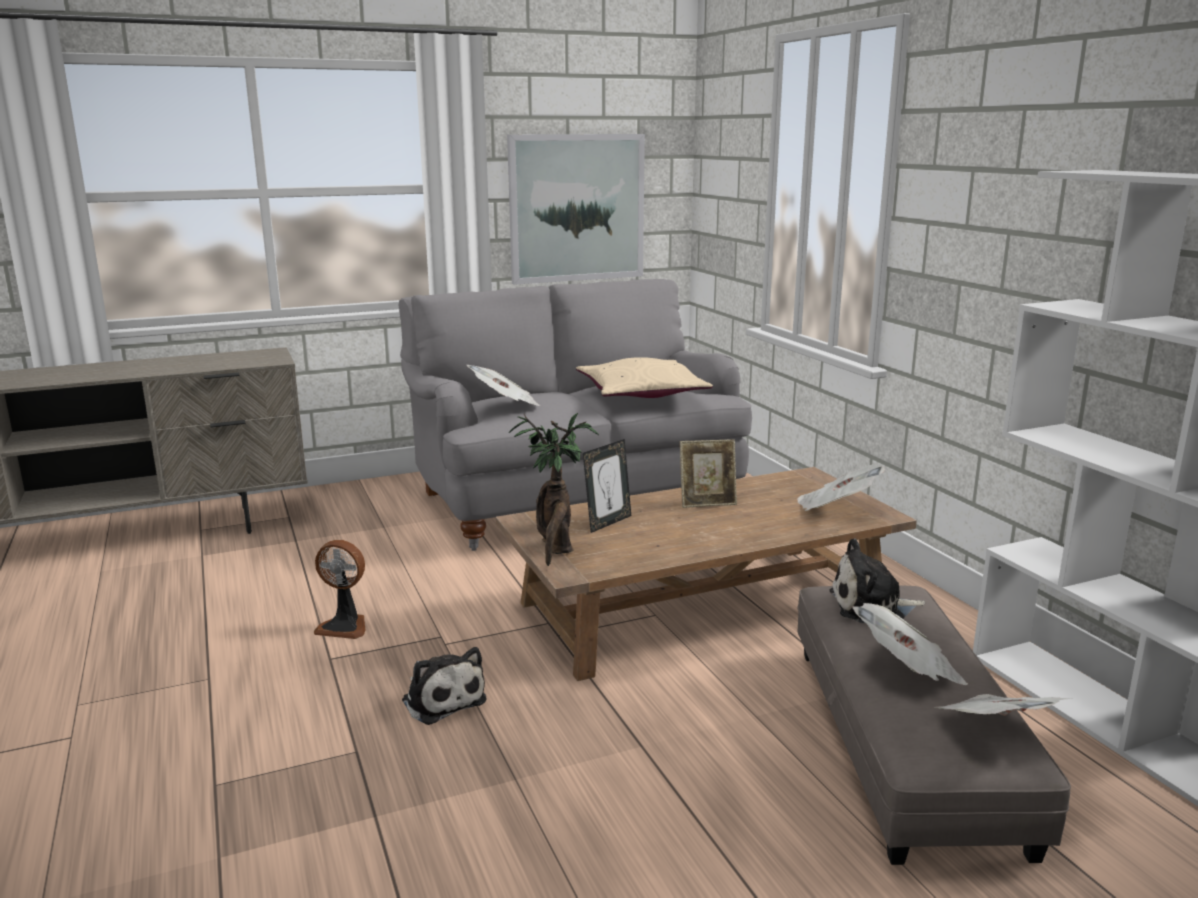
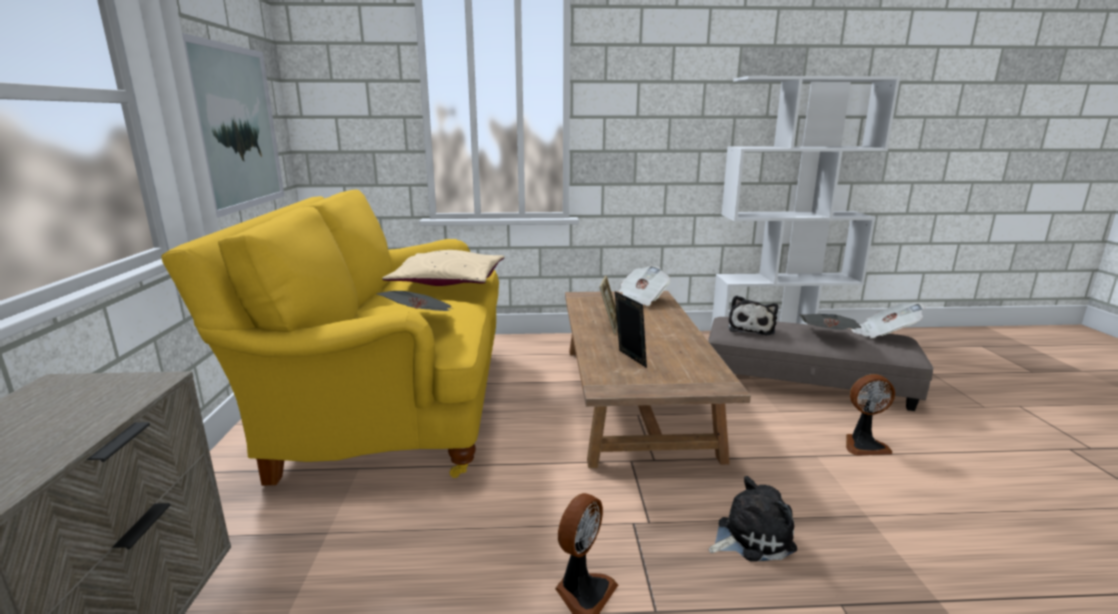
camera: 70 degrees left, 0 degrees up
grey sofa [398,279,752,551] -> yellow sofa [161,190,499,486]
potted plant [509,413,599,566] -> none
none -> fan [846,374,895,456]

